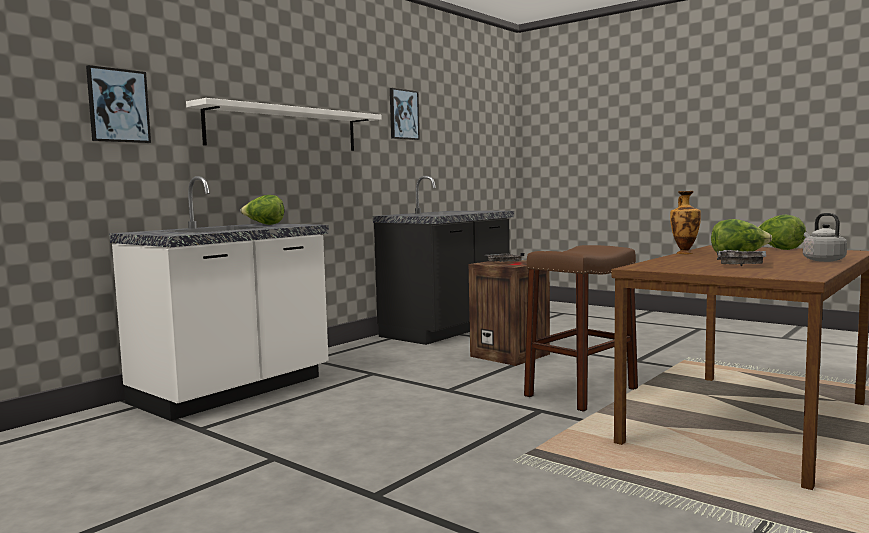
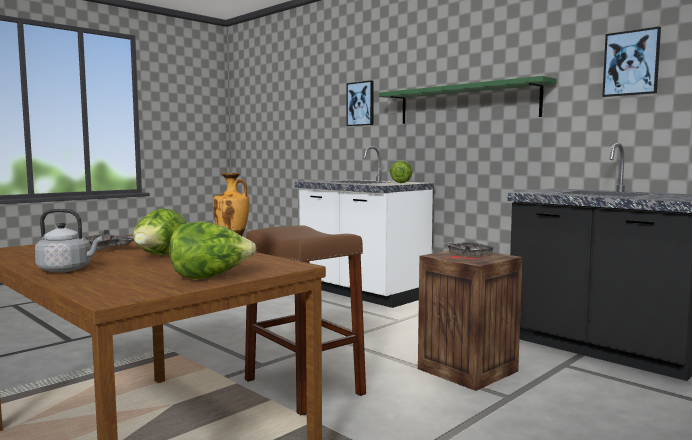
camera: 95 degrees right, 0 degrees up
white shelf [186,98,382,151] -> green shelf [379,76,557,124]

